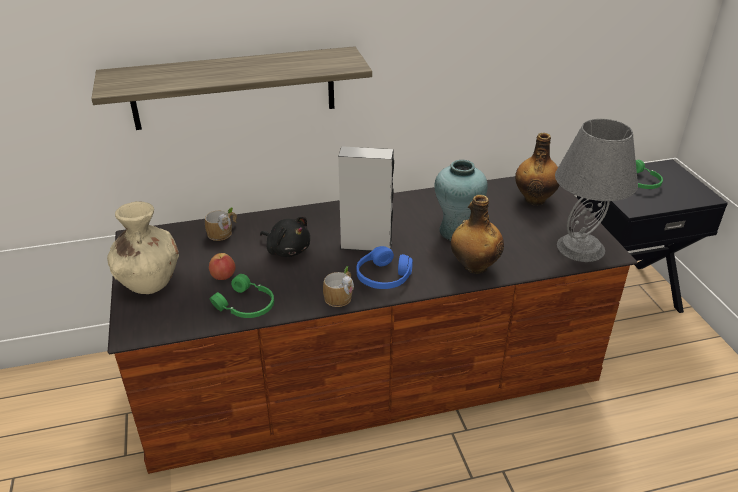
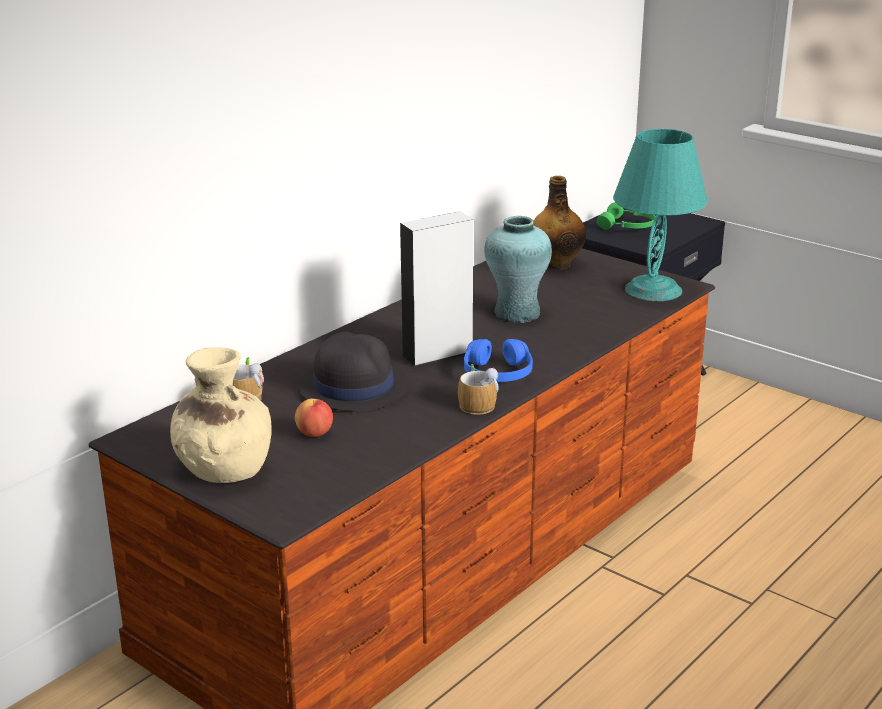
camera: 35 degrees left, 10 degrees down
shelf [91,46,372,130] -> none
green headphones [210,274,274,318] -> none
black plush toy [260,217,310,257] -> black hat [298,332,410,413]
bottle [451,195,504,274] -> none
grey table lamp [555,119,638,262] -> turquoise table lamp [613,129,708,301]

